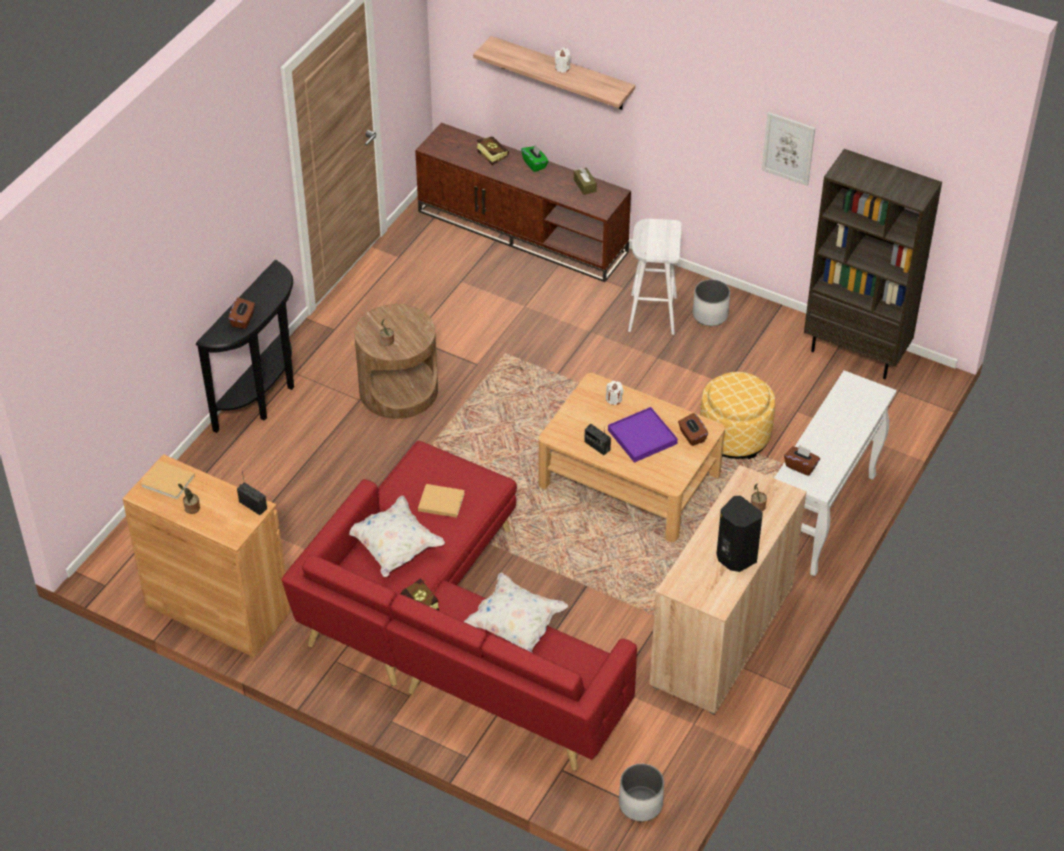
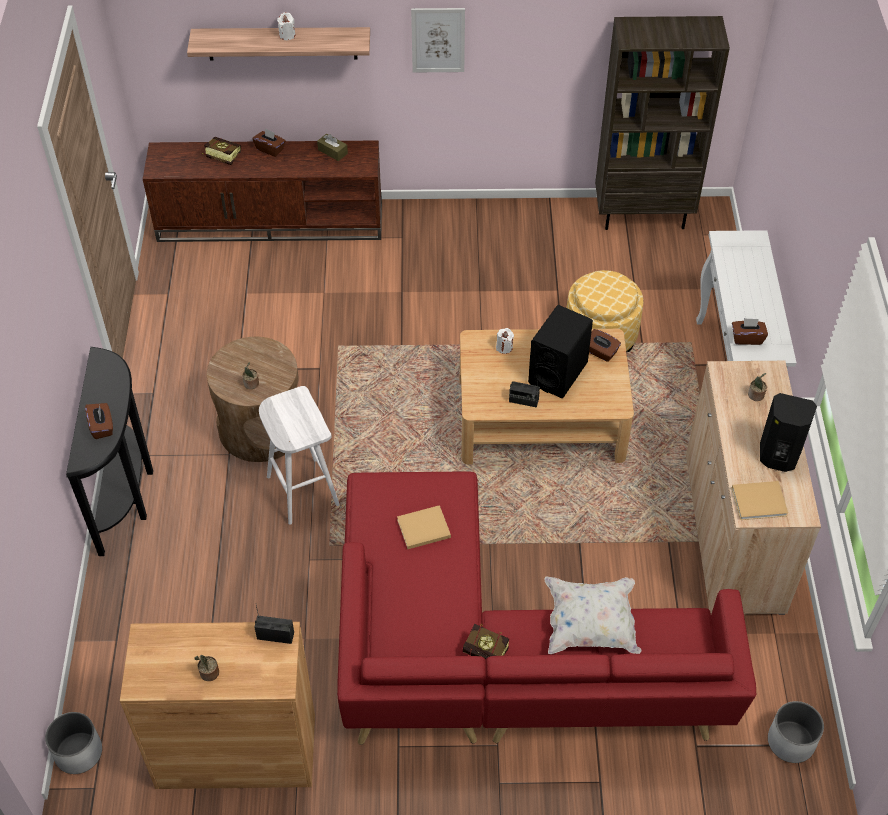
camera: 30 degrees left, 5 degrees up
beige book [141,460,195,500] -> beige book moved to [732,481,788,520]
white pillow [349,496,445,577] -> none
green tissue box [521,145,548,172] -> brown tissue box [253,128,286,157]
purple tray [608,407,678,463] -> black speaker [528,305,593,398]
white stool [628,219,682,335] -> white stool moved to [259,386,340,525]
white planter [693,279,730,326] -> white planter moved to [45,712,102,774]
picture [762,112,815,186] -> picture moved to [411,8,465,72]

